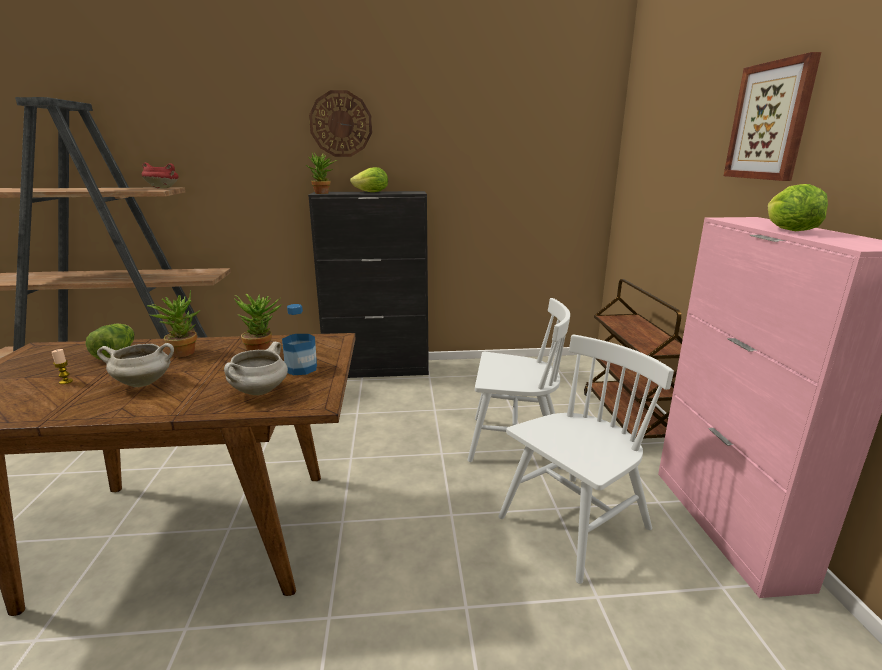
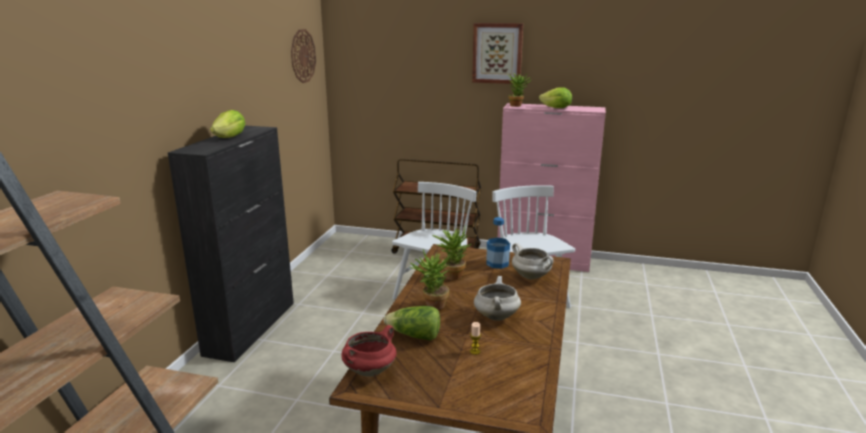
camera: 70 degrees left, 0 degrees up
red cooking pot [142,163,179,189] -> red cooking pot moved to [341,325,396,377]
potted plant [306,153,337,194] -> potted plant moved to [507,73,531,107]
wall clock [309,90,372,157] -> wall clock moved to [291,29,316,83]

